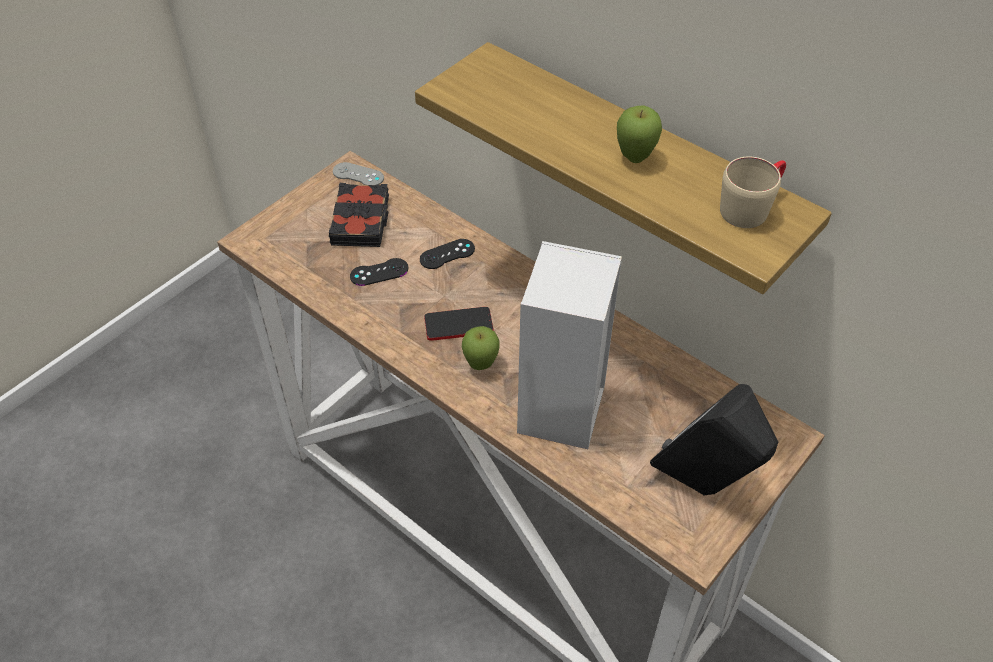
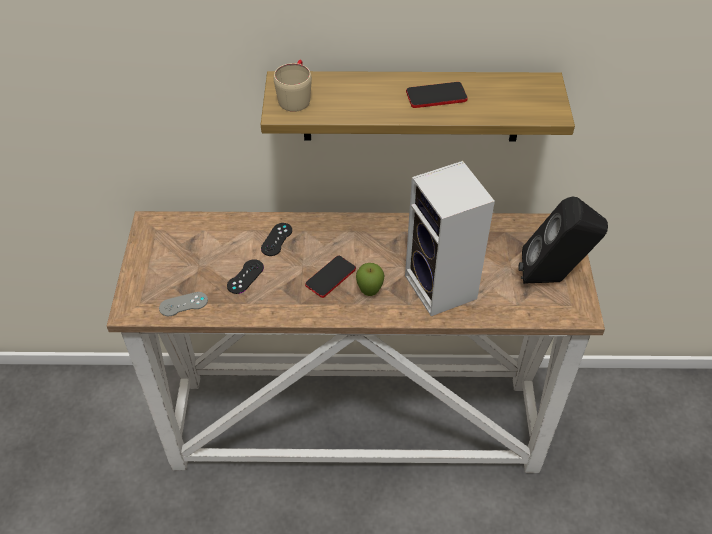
camera: 40 degrees left, 0 degrees up
black book [329,183,389,247] -> none
grey game controller [333,162,384,185] -> grey game controller moved to [159,292,208,316]
apple [617,106,662,163] -> phone [406,82,468,108]
beige mug [720,157,786,228] -> beige mug moved to [274,60,312,112]

